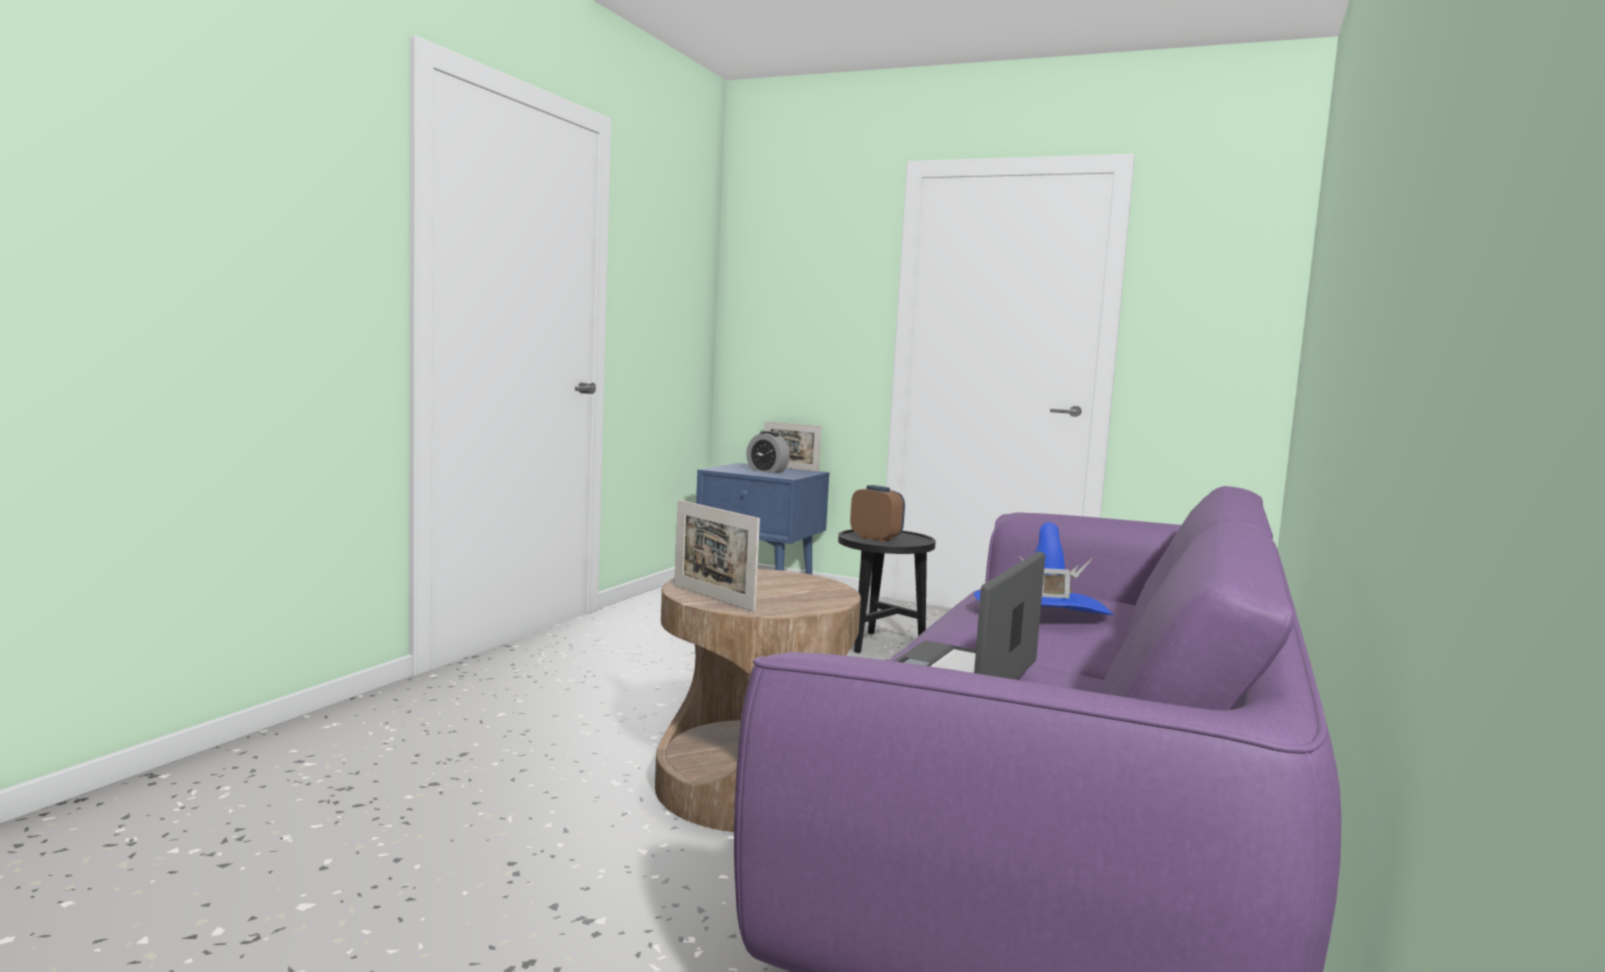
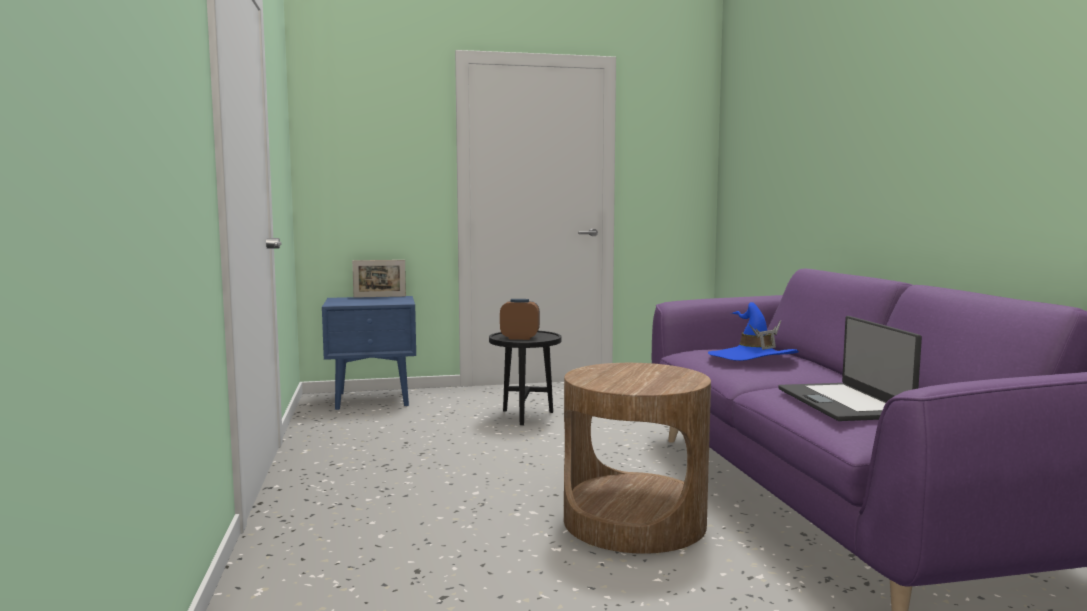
camera: 35 degrees left, 0 degrees up
picture frame [674,500,760,612] -> none
alarm clock [746,431,790,473] -> none

